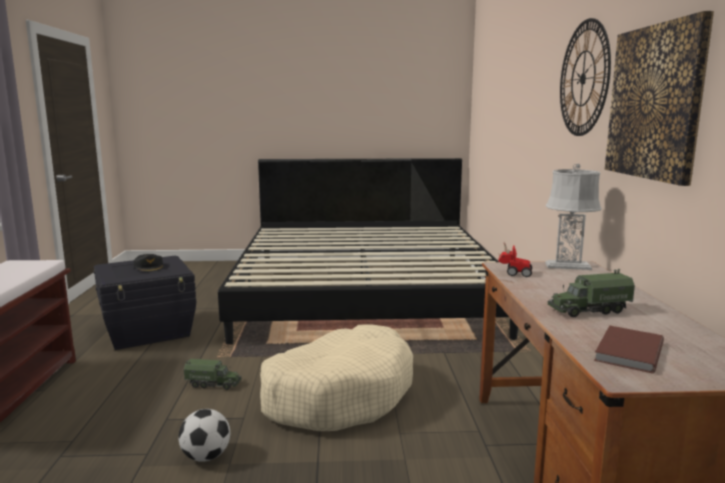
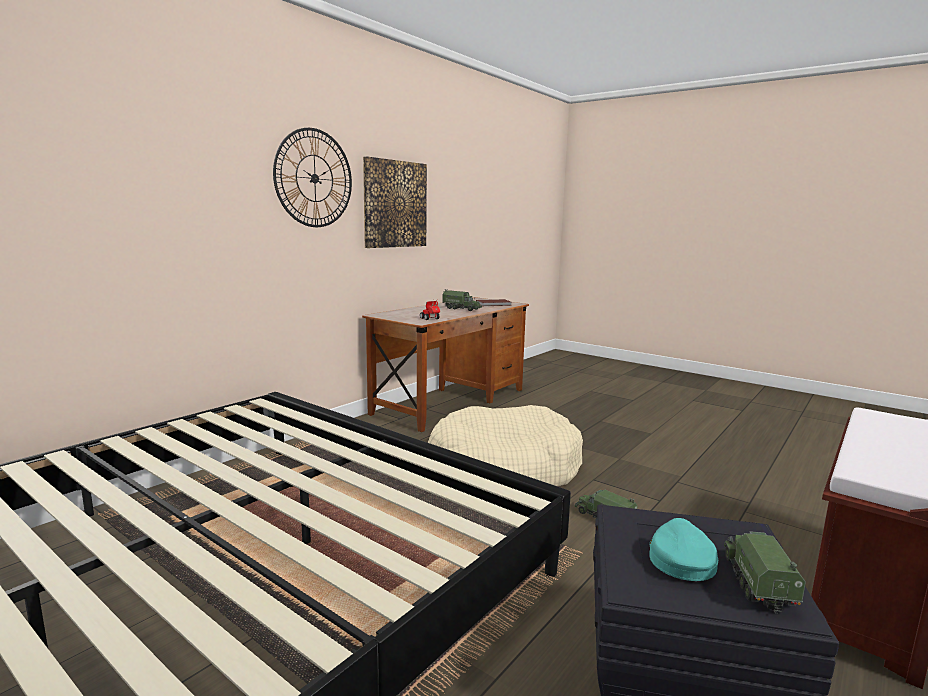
camera: 140 degrees left, 0 degrees up
black cap [134,254,164,272] -> turquoise cap [649,518,718,581]
football [178,409,230,462] -> none
grey table lamp [545,164,602,270] -> none
none -> toy truck [724,531,806,614]

